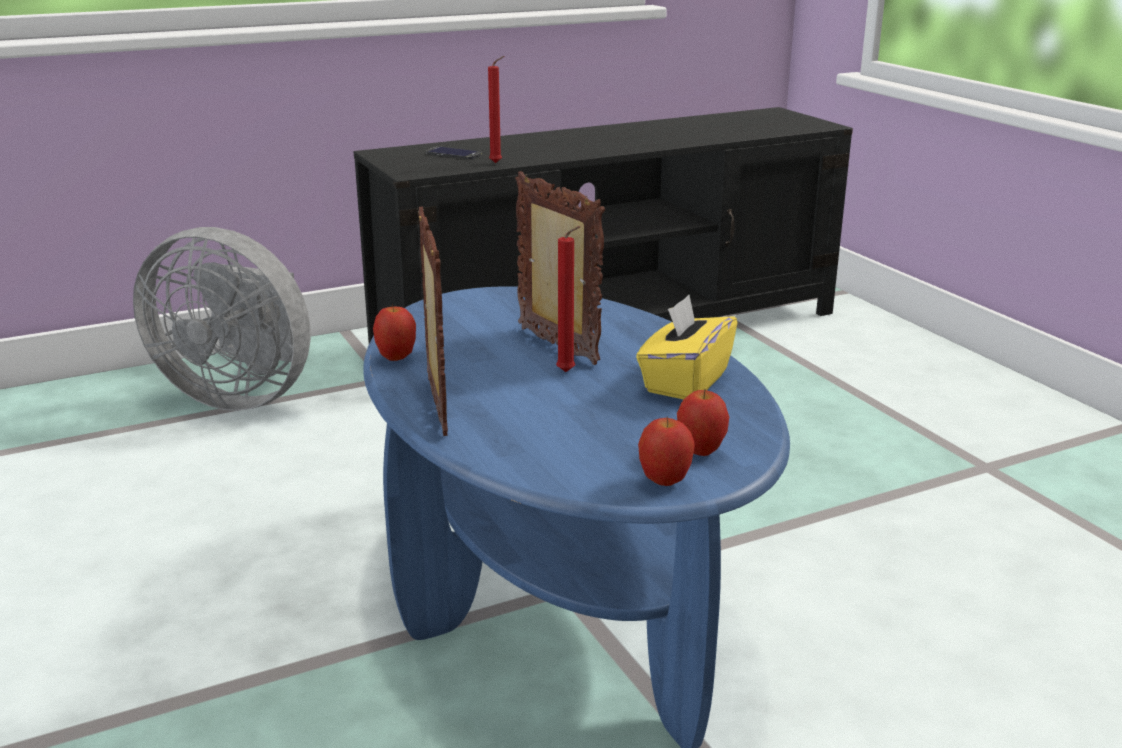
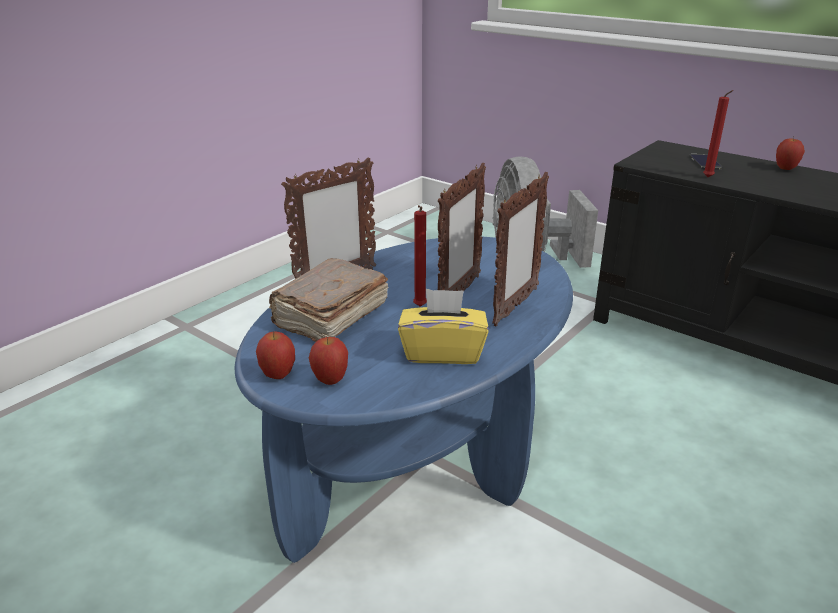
camera: 65 degrees right, 5 degrees up
apple [373,303,416,361] -> apple moved to [776,137,805,170]
none -> brown book [269,258,389,342]
none -> picture frame [492,172,549,327]

